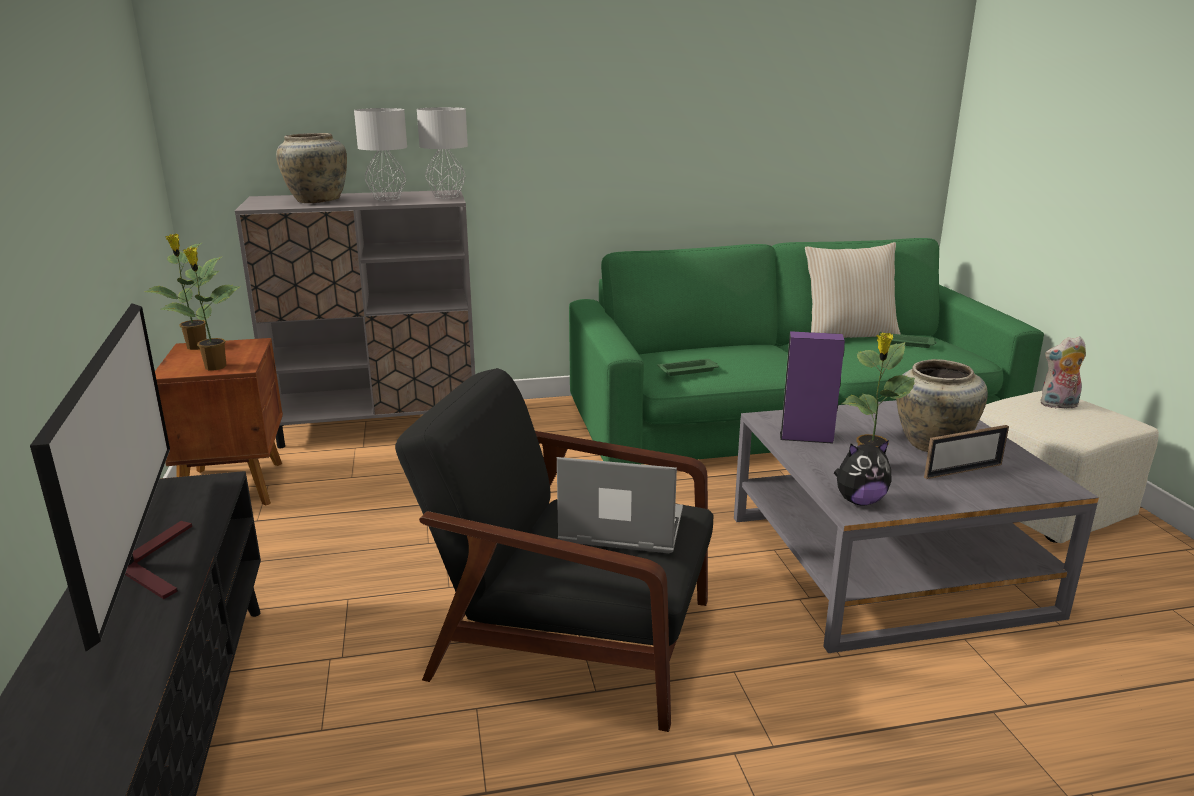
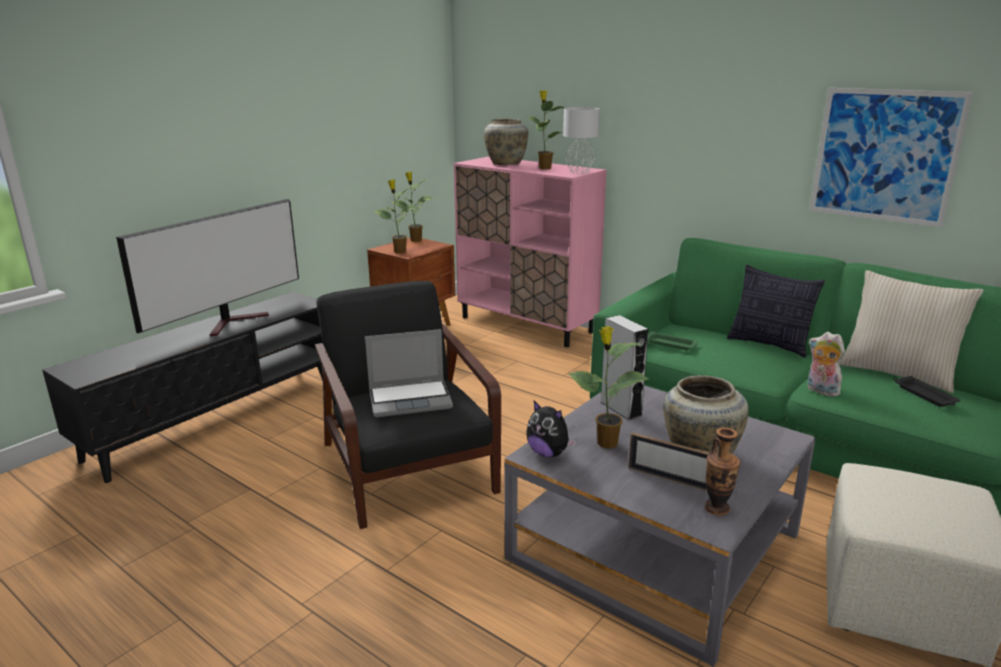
camera: 50 degrees right, 0 degrees up
grey cabinet [235,190,475,448] -> pink cabinet [454,156,607,347]
grey table lamp [354,108,407,201] -> potted plant [527,90,564,170]
laptop [557,457,683,553] -> laptop turned 105 degrees clockwise [365,329,453,417]
purple speaker [780,331,845,444] -> grey speaker [600,315,648,420]
green tray [879,332,937,348] -> black tray [894,376,960,407]
plush toy [1040,336,1086,408] -> plush toy moved to [807,332,845,397]
none -> vase [704,428,740,515]
none -> pillow [727,265,825,358]
none -> picture [809,88,973,227]

